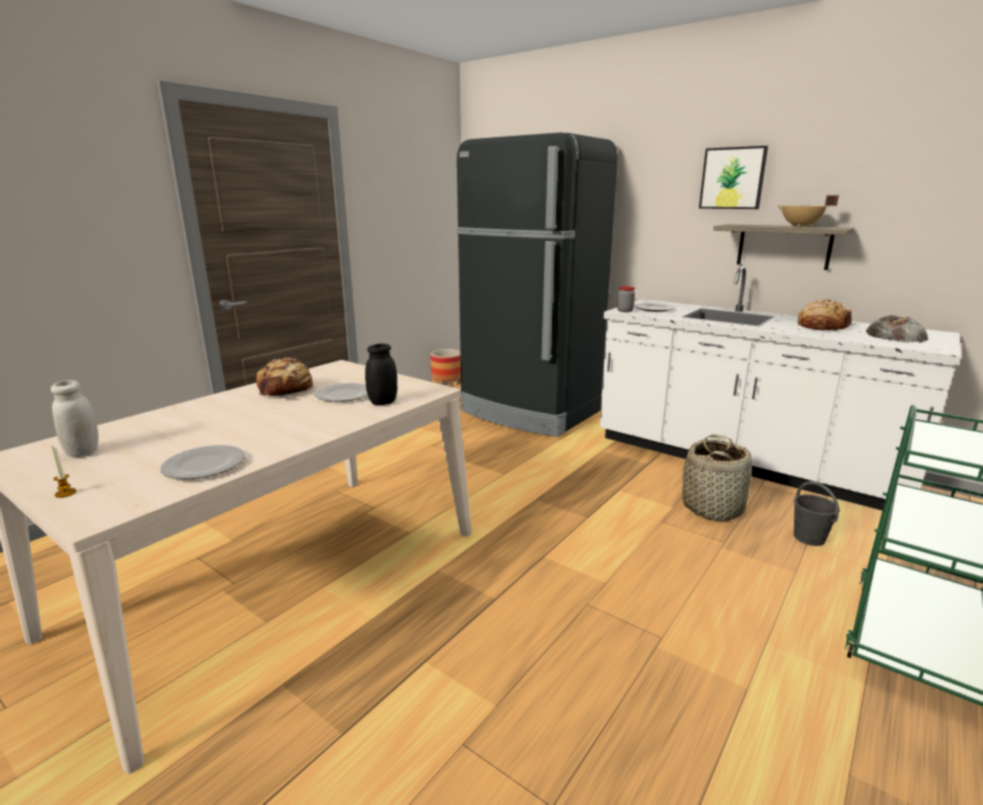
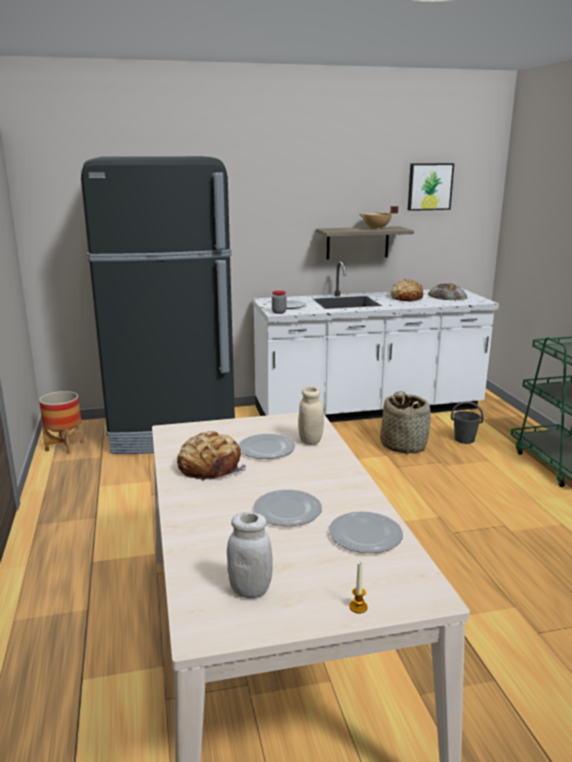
camera: 50 degrees left, 0 degrees up
black jar [365,344,397,406] -> beige jar [298,386,324,445]
picture [699,146,768,209] -> picture moved to [408,163,454,211]
none -> plate [253,490,322,526]

